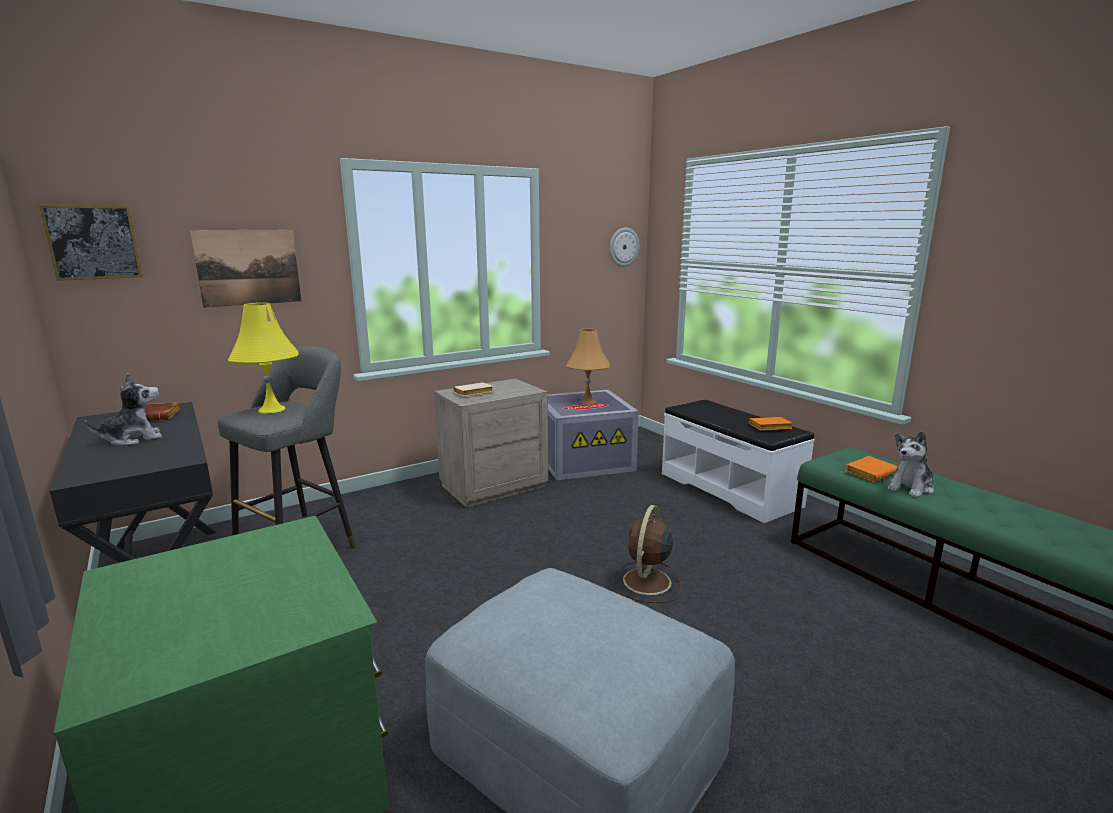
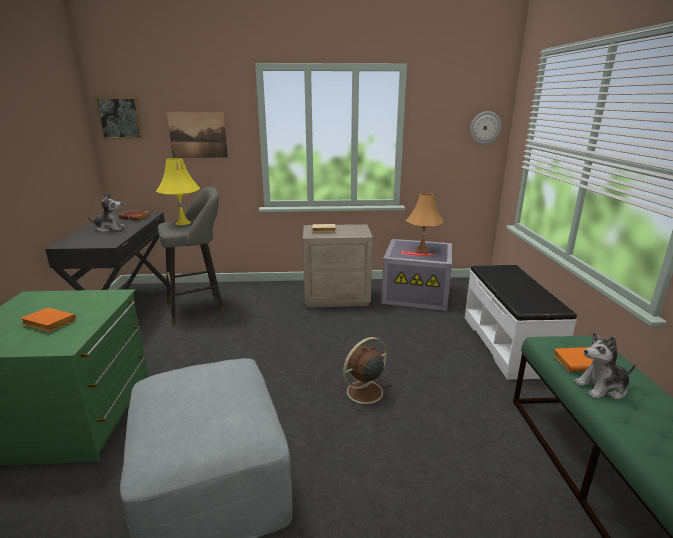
camera: 30 degrees right, 5 degrees up
orange book [749,417,793,430] -> orange book moved to [20,308,76,332]

